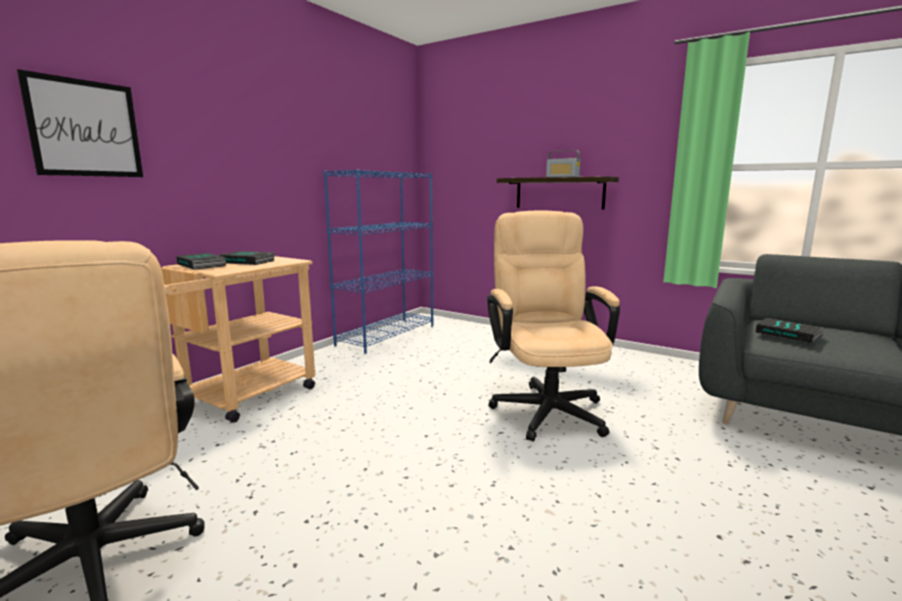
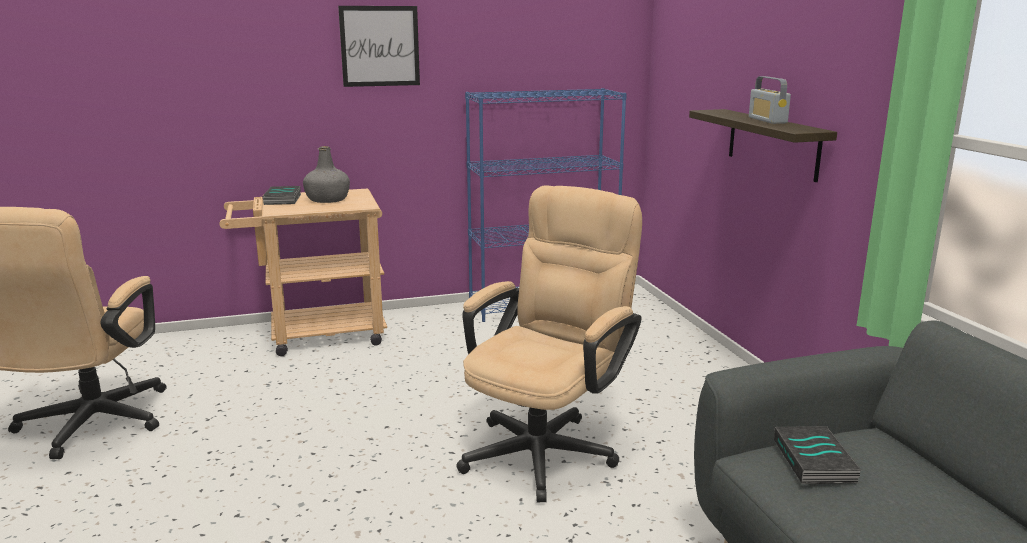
camera: 40 degrees right, 5 degrees up
picture [17,69,143,177] -> picture moved to [338,6,420,87]
book [219,251,275,265] -> grey bottle [303,146,350,203]

